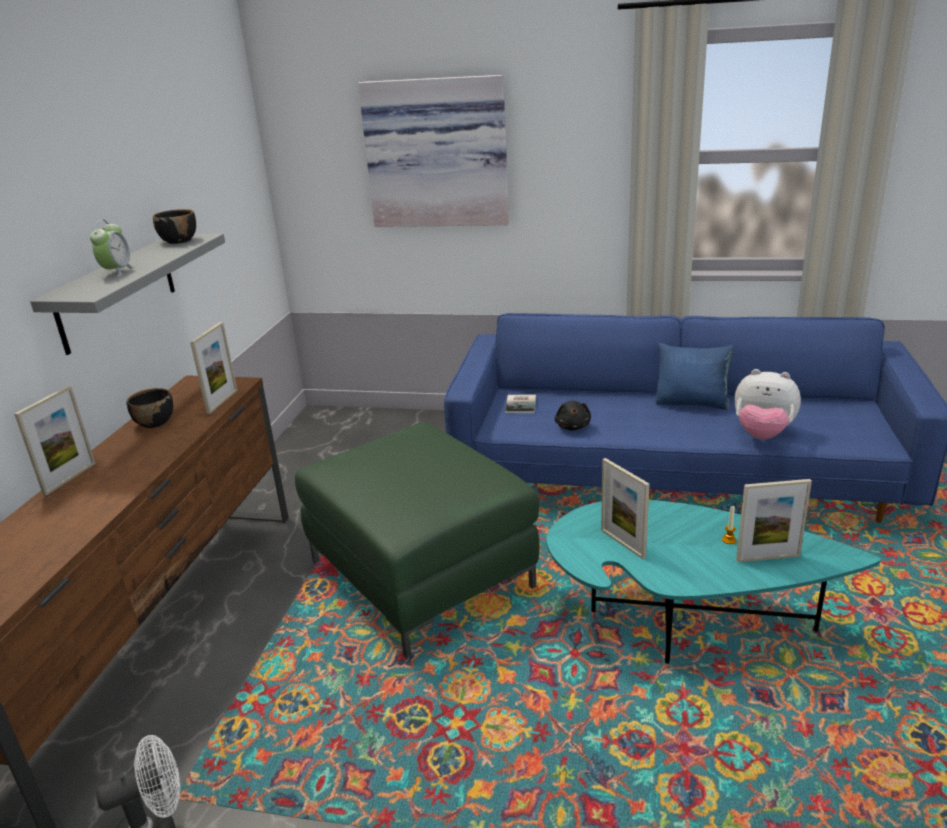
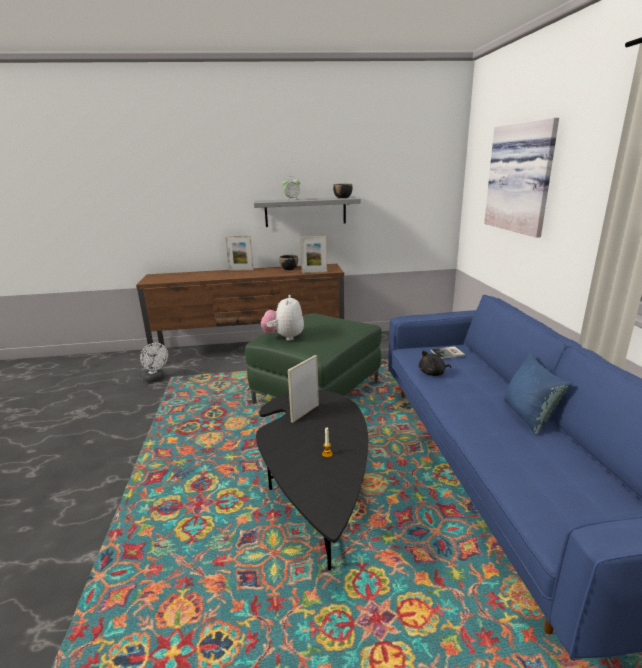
camera: 70 degrees right, 5 degrees down
turquoise coffee table [546,500,881,664] -> black coffee table [256,389,368,570]
plush toy [734,369,801,440] -> plush toy moved to [261,295,304,341]
picture frame [736,479,812,562] -> none

